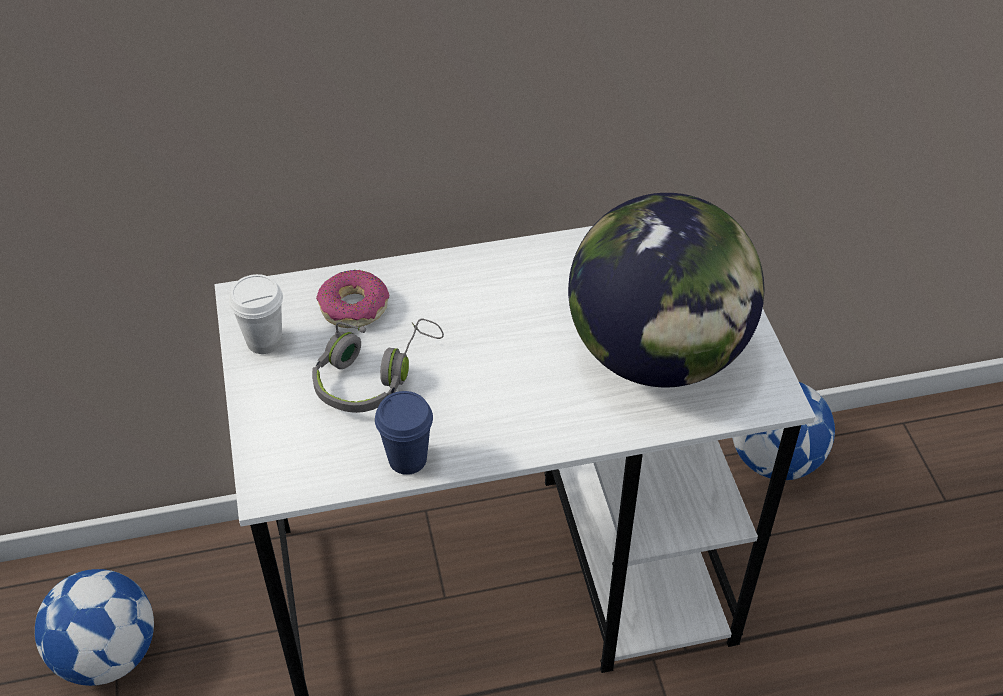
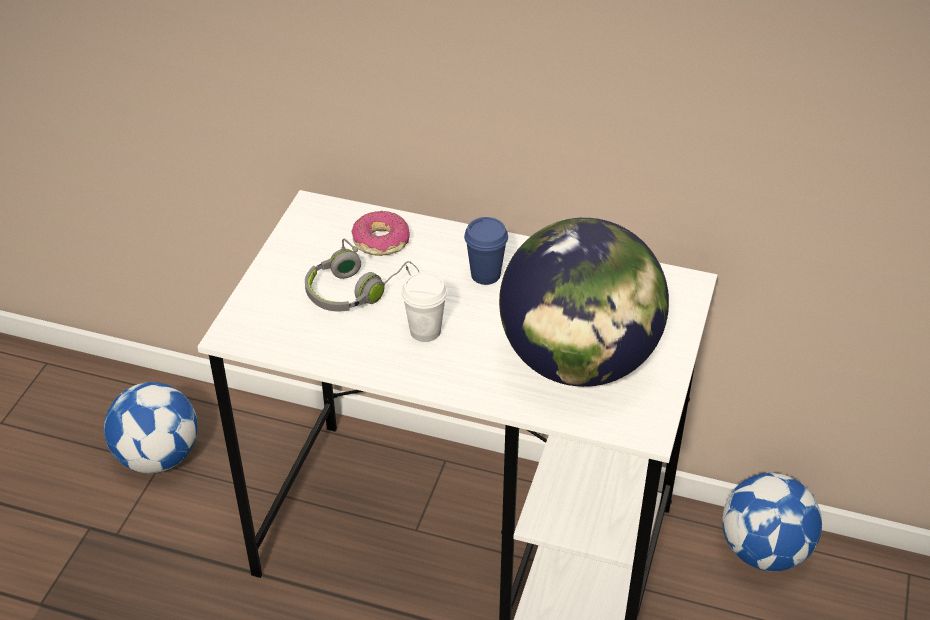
camera: 30 degrees right, 5 degrees down
white cup [229,274,283,354] -> white cup moved to [401,272,448,342]
blue cup [375,391,433,475] -> blue cup moved to [464,217,508,285]

